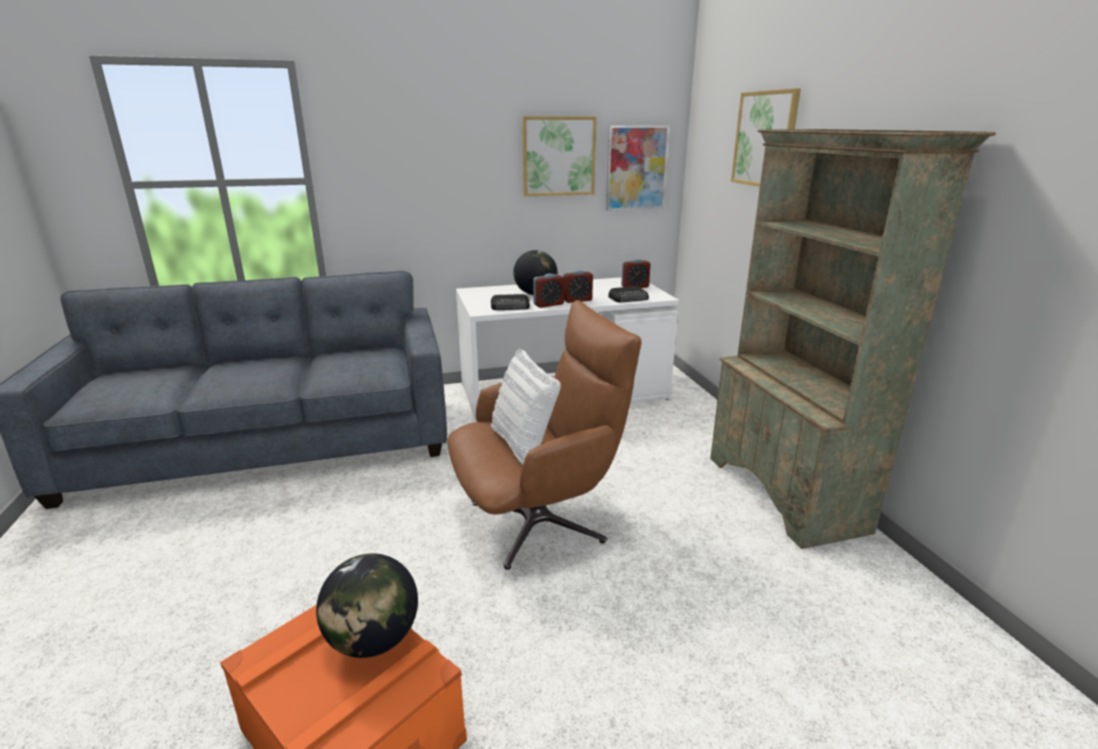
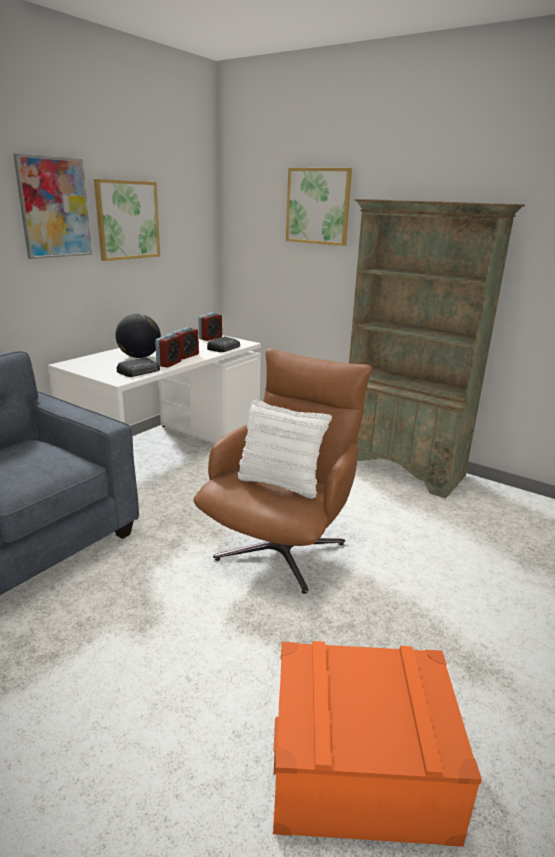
camera: 40 degrees left, 0 degrees up
globe [316,553,418,658] -> none
picture [606,125,669,211] -> picture moved to [13,153,92,259]

